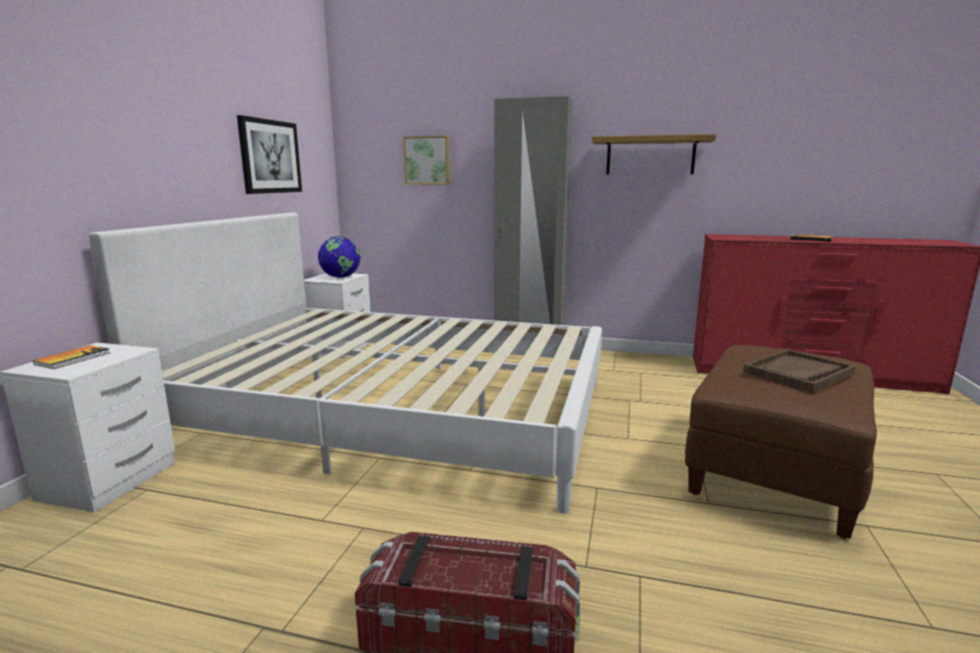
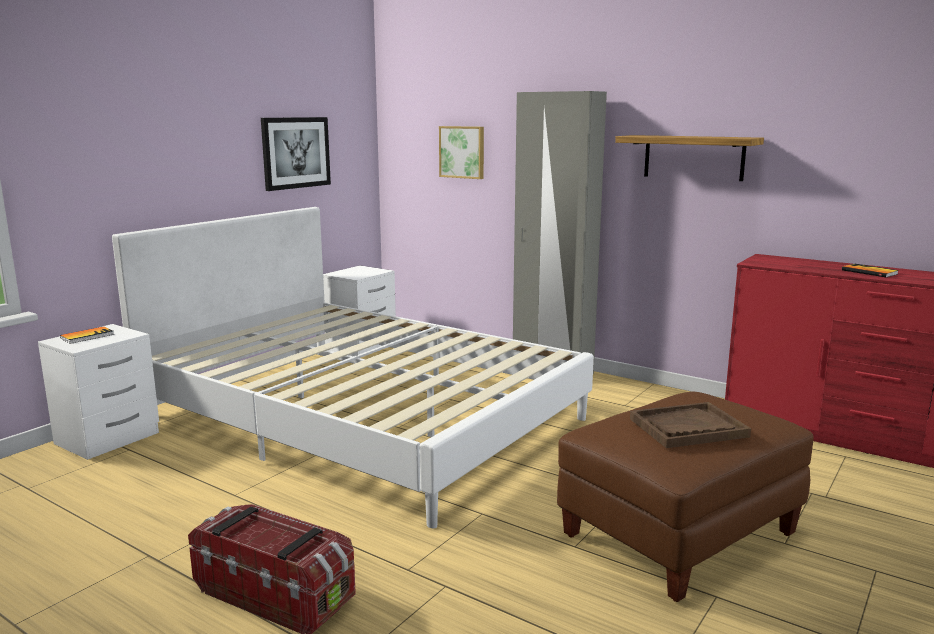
camera: 20 degrees right, 0 degrees up
globe [318,236,361,278] -> none

